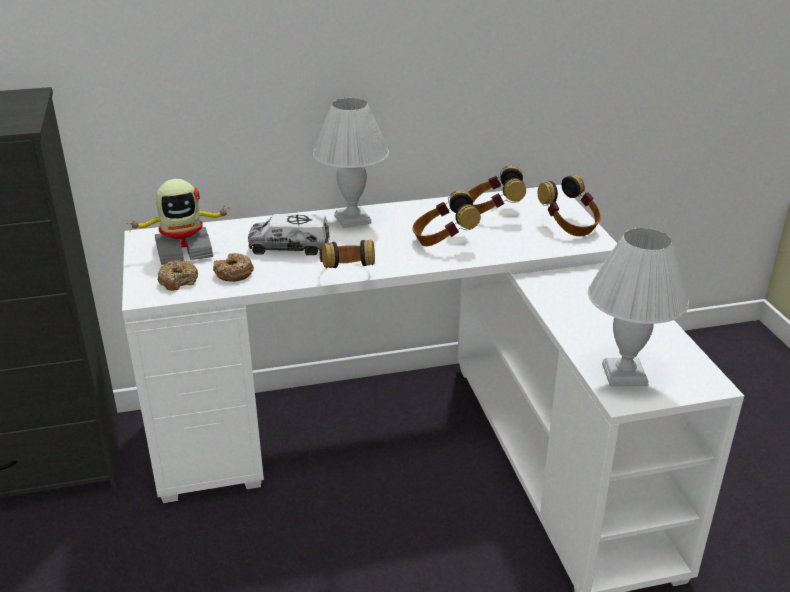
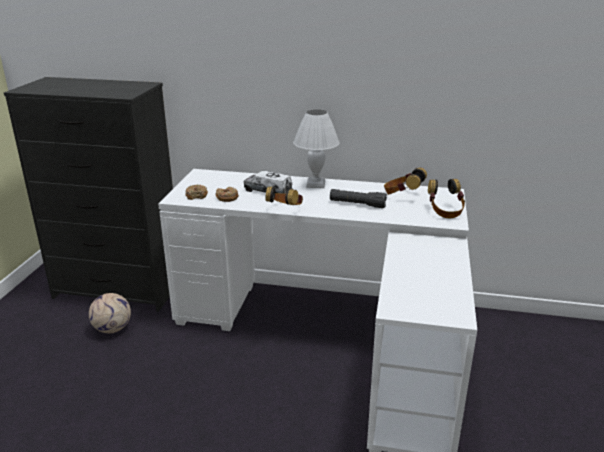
camera: 25 degrees right, 5 degrees down
toy robot [126,179,230,265] -> none
headphones [413,190,481,246] -> black flashlight [330,189,387,208]
white table lamp [588,228,689,386] -> none
none -> football [89,293,131,333]

